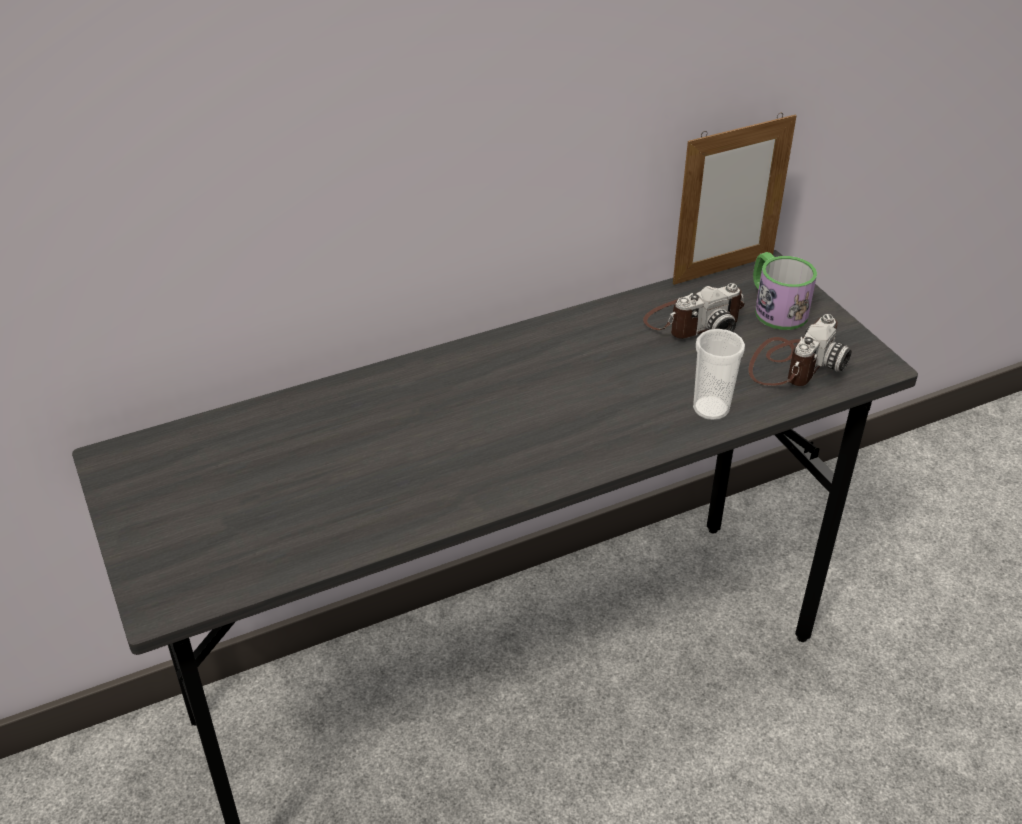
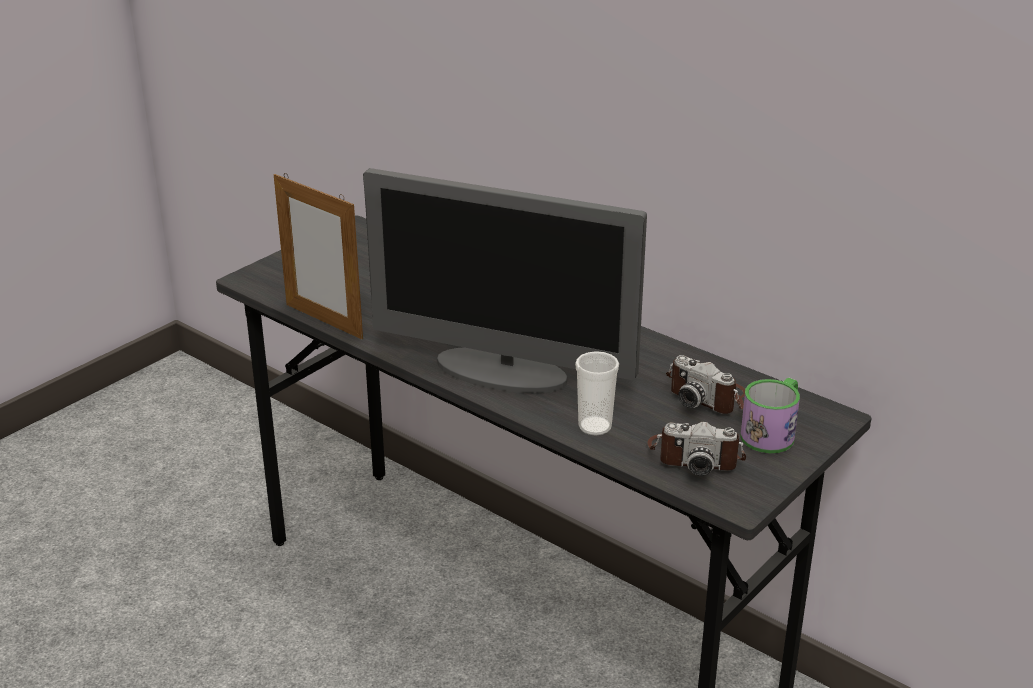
camera: 65 degrees right, 10 degrees down
picture frame [673,113,797,285] -> picture frame moved to [273,173,363,339]
none -> monitor [363,168,647,393]

